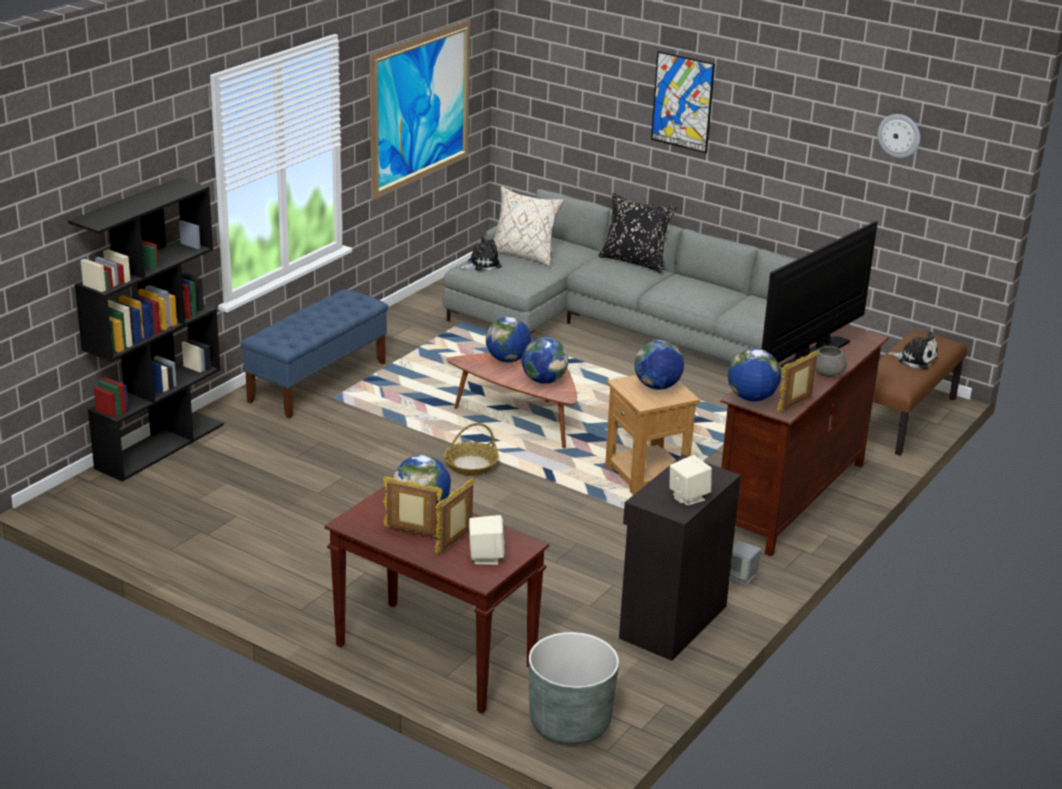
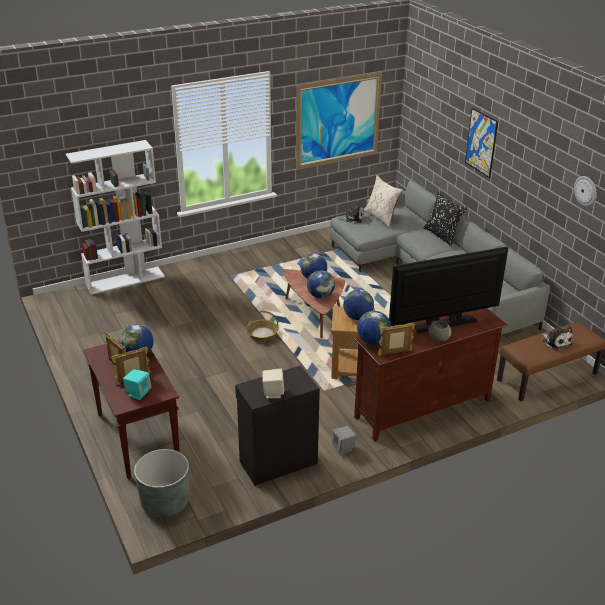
camera: 30 degrees right, 5 degrees up
black bookcase [68,177,224,482] -> white bookcase [66,140,165,295]
blue bench [241,289,388,419] -> none
beige speaker [469,515,505,565] -> turquoise speaker [123,369,151,400]

